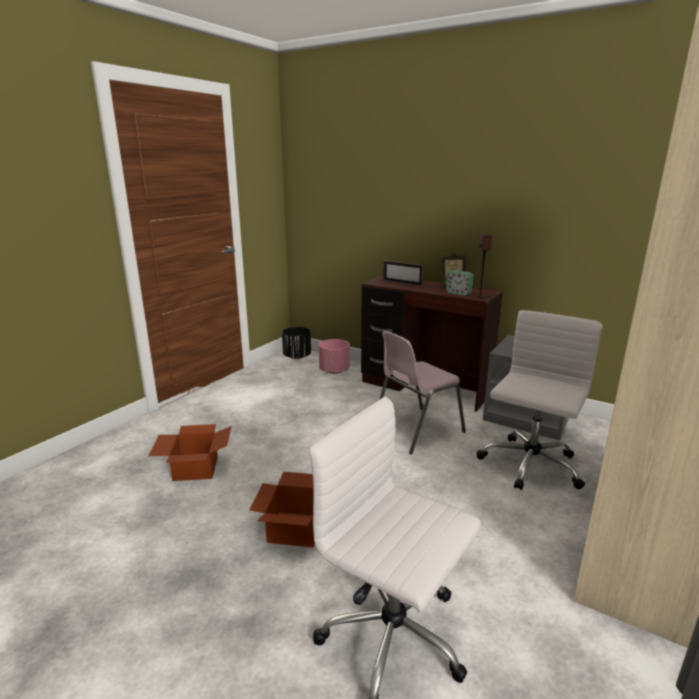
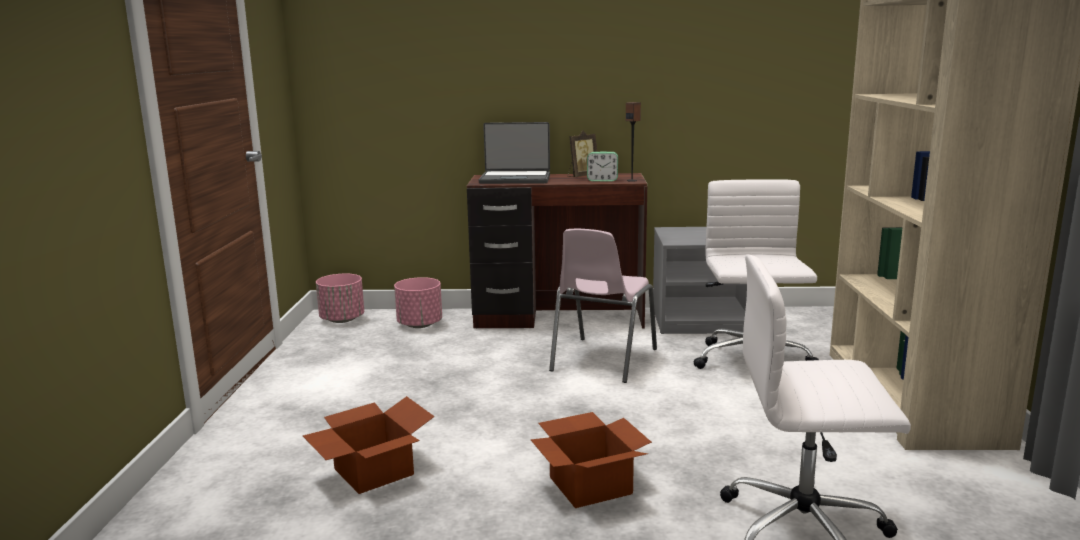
camera: 30 degrees left, 5 degrees down
black planter [282,327,311,359] -> pink planter [316,274,364,323]
picture frame [383,260,423,286] -> laptop [479,122,550,184]

